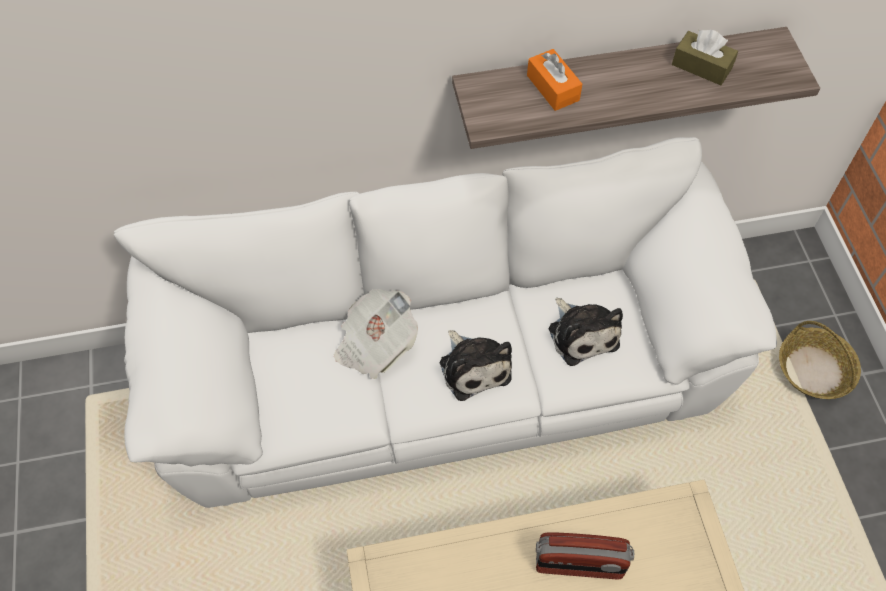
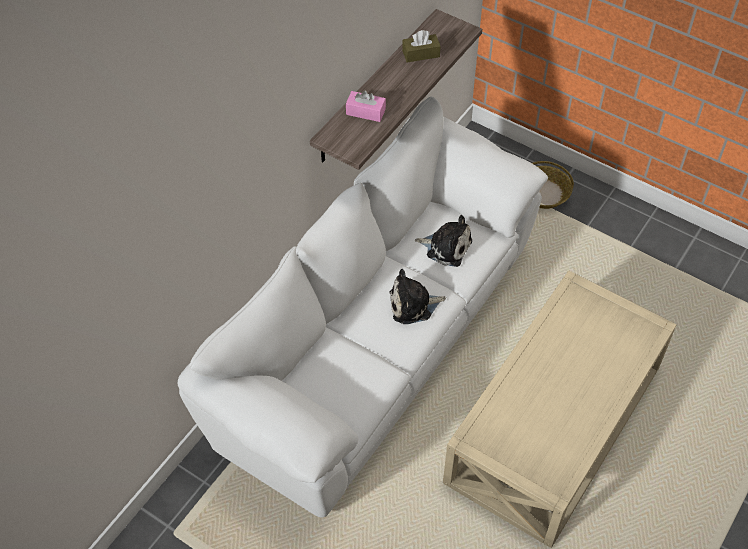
camera: 45 degrees left, 5 degrees down
newspaper [334,289,418,379] -> none
plush toy [440,330,512,401] -> plush toy turned 150 degrees clockwise [390,269,446,324]
orange tissue box [527,49,582,111] -> pink tissue box [346,91,386,122]
radio [536,532,634,580] -> none

